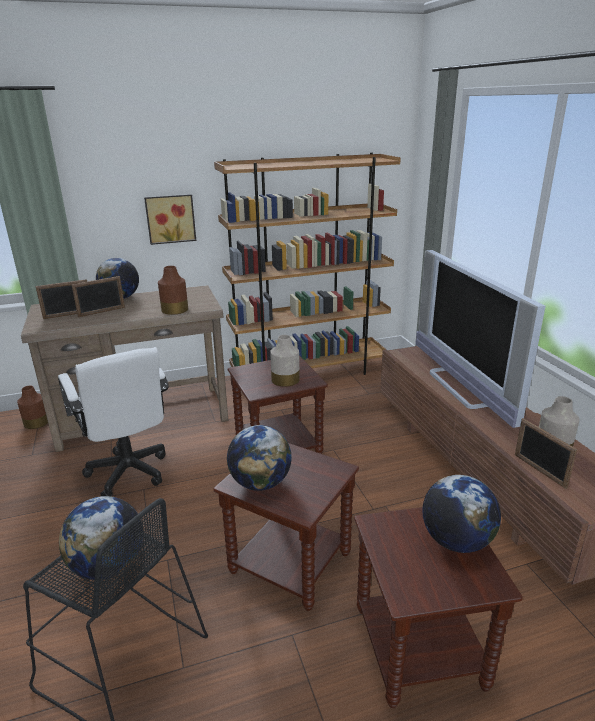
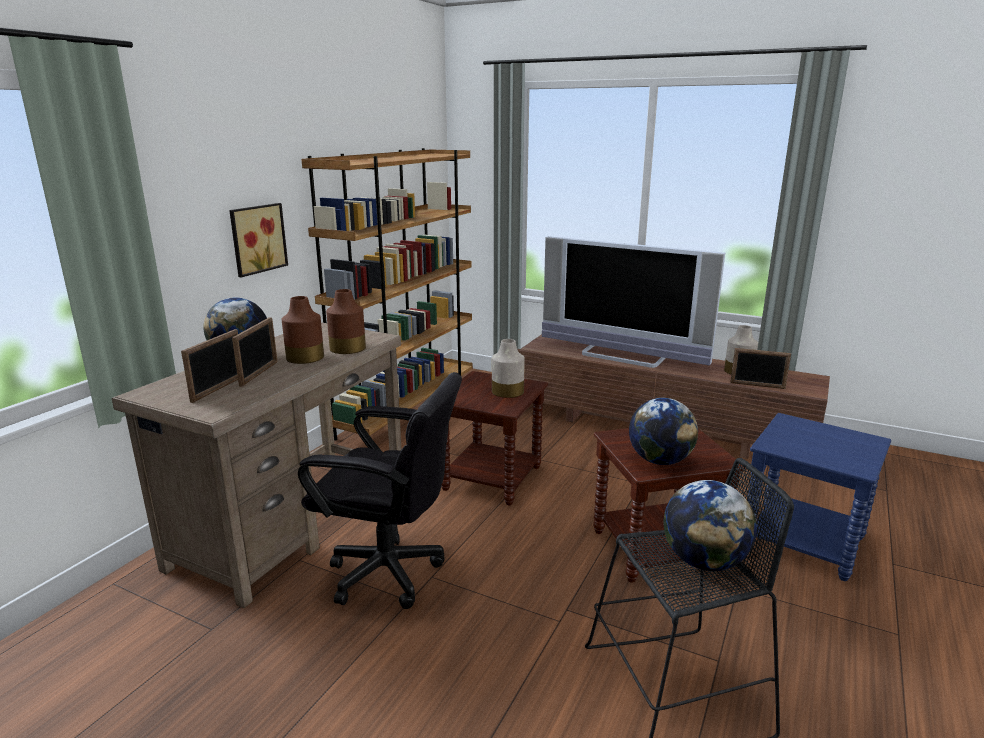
camera: 45 degrees left, 5 degrees down
brown vase [17,386,48,429] -> brown vase moved to [282,296,324,364]
white office chair [58,347,169,496] -> black office chair [298,372,462,609]
brown side table [354,507,523,708] -> blue side table [748,413,891,581]
globe [422,475,501,553] -> none

